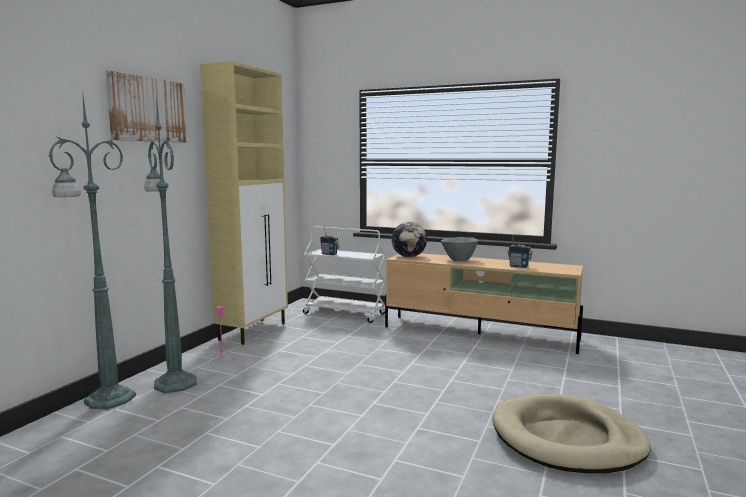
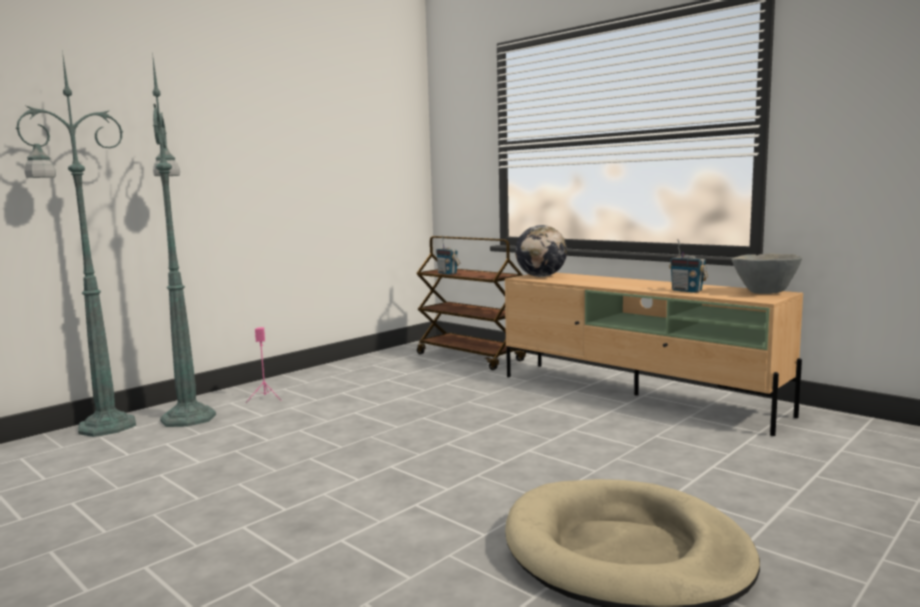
camera: 20 degrees right, 0 degrees up
picture [106,71,187,143] -> none
beige cabinet [200,61,288,345] -> none
white cart [303,226,386,323] -> brown cart [416,236,526,370]
grey bowl [441,237,478,261] -> grey bowl moved to [731,253,802,294]

